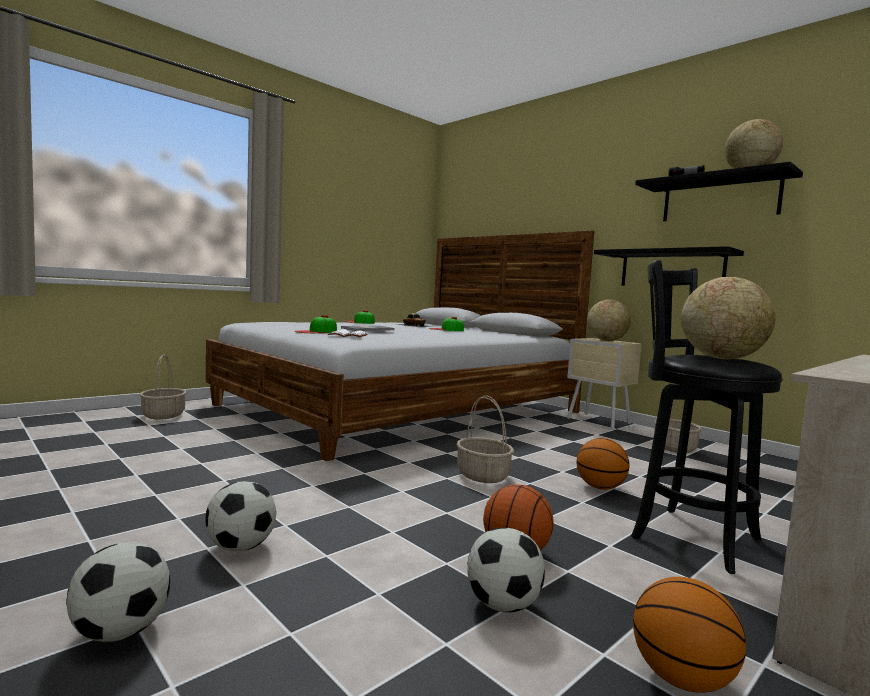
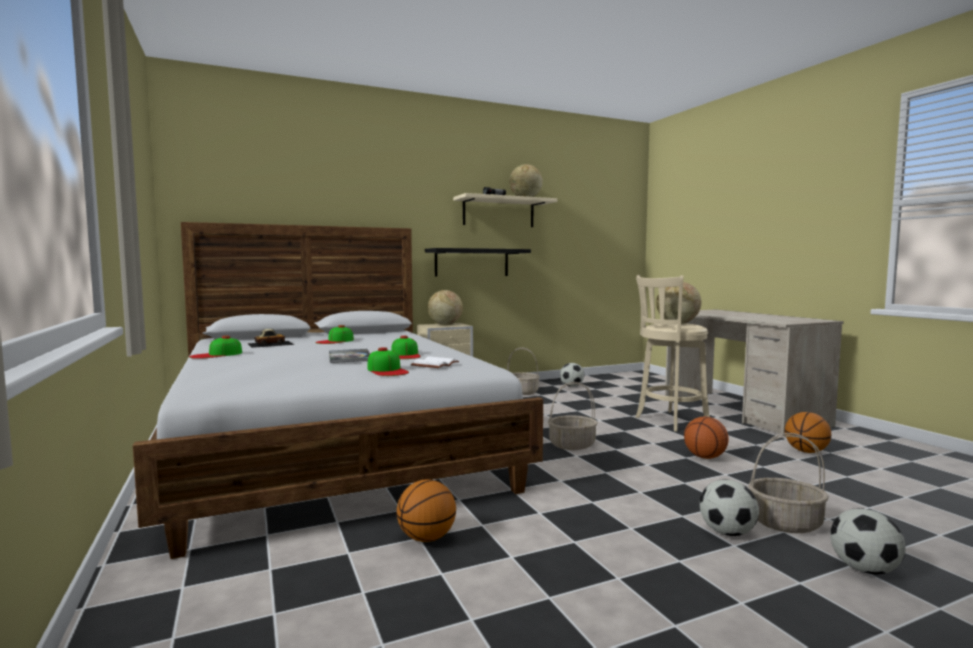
camera: 70 degrees left, 0 degrees up
basket [140,354,187,420] -> basket moved to [748,433,829,533]
football [467,528,545,612] -> football moved to [560,363,584,387]
basketball [577,438,630,490] -> basketball moved to [397,479,456,542]
black stool [631,260,783,574] -> beige stool [635,275,710,432]
black shelf [635,162,803,221] -> beige shelf [453,193,558,227]
none -> cap [391,336,421,359]

